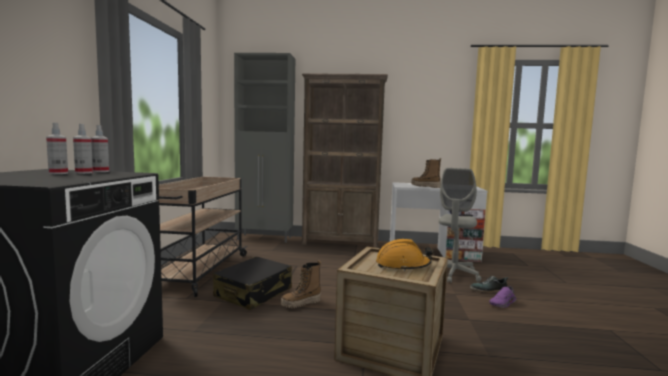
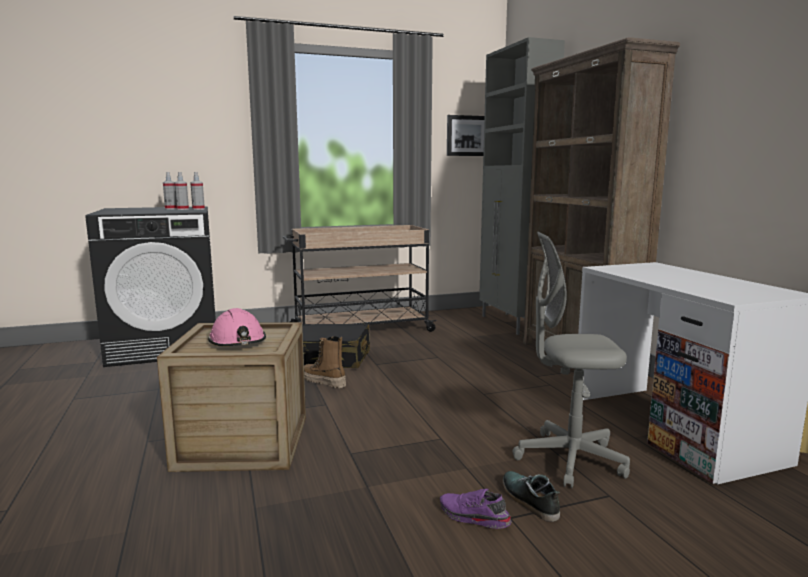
camera: 65 degrees right, 5 degrees up
orange hard hat [376,239,433,271] -> pink hard hat [208,308,266,346]
boot [411,158,441,188] -> none
none -> picture [447,115,485,156]

